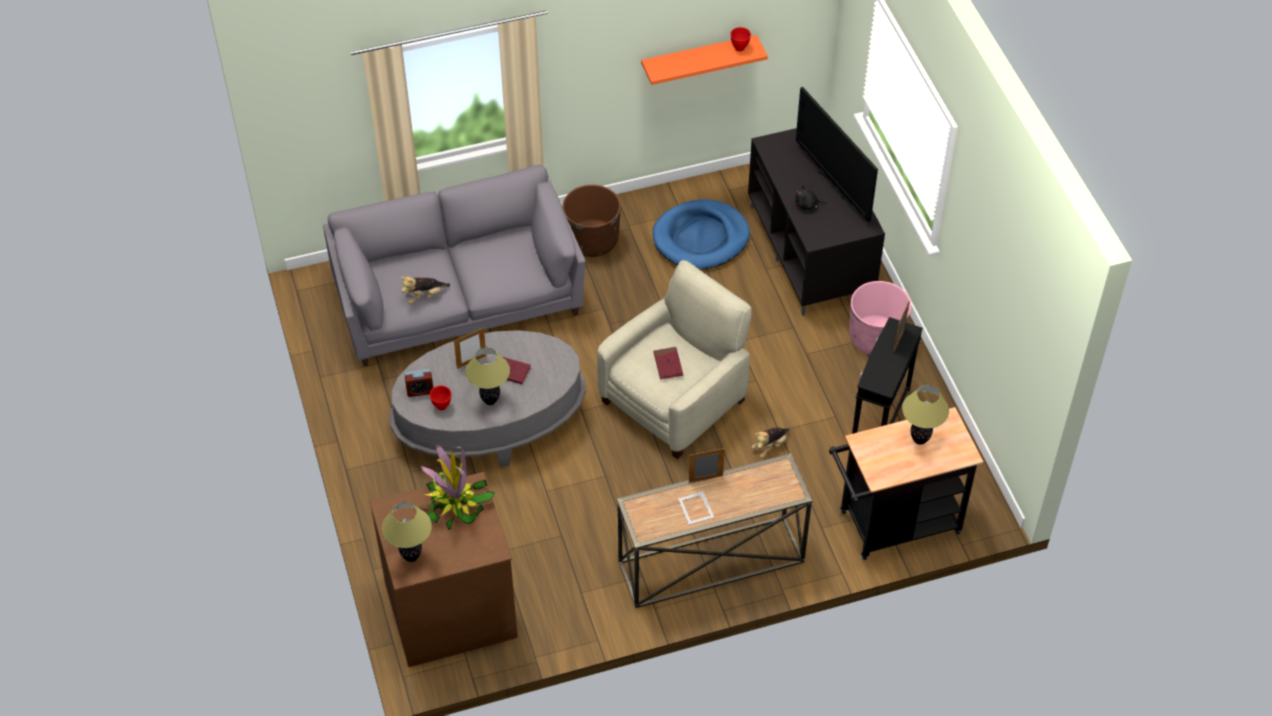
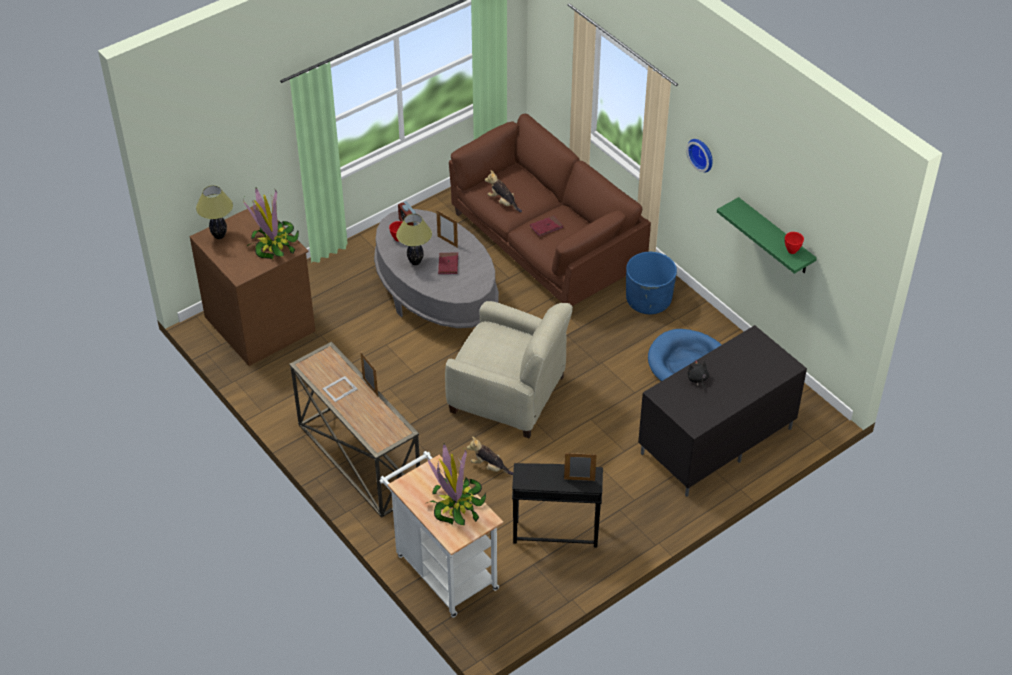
camera: 70 degrees right, 5 degrees down
grey sofa [323,165,586,367] -> brown sofa [449,114,651,306]
brown planter [563,185,621,257] -> blue planter [626,252,677,314]
orange shelf [641,35,768,85] -> green shelf [717,197,817,274]
red book [653,347,683,379] -> red book moved to [530,215,564,237]
television [796,87,878,222] -> none
black cart [829,407,983,560] -> white cart [379,451,503,618]
pink planter [849,281,911,355] -> none
table lamp [902,385,949,445] -> potted plant [427,444,486,526]
none -> wall clock [686,139,713,172]

